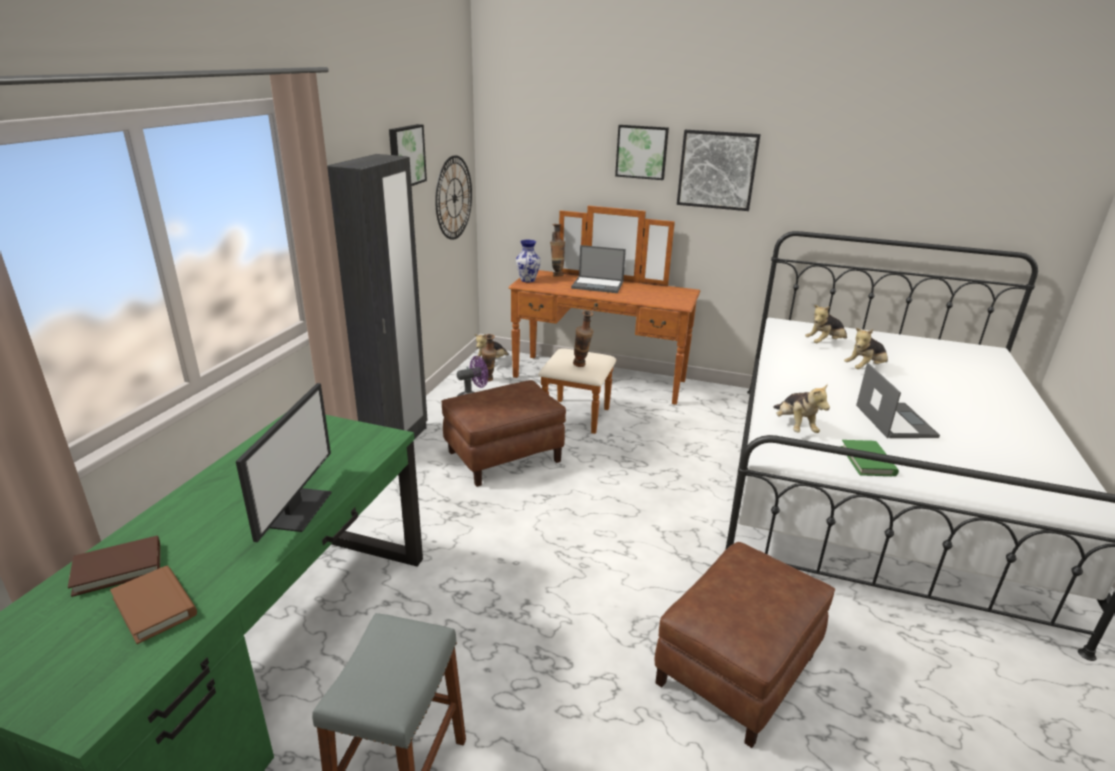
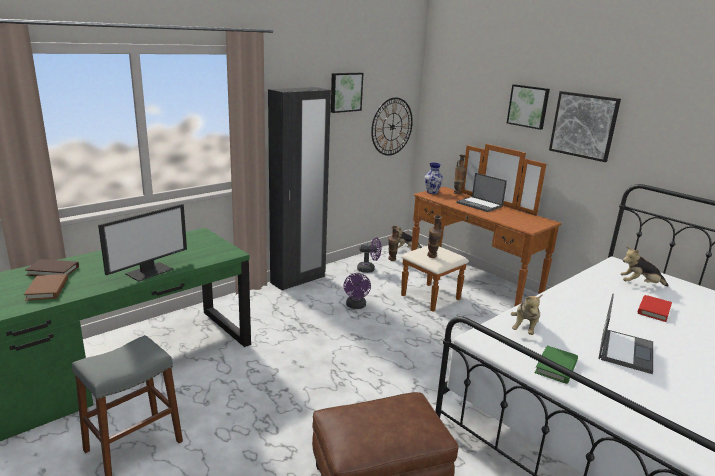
camera: 30 degrees right, 5 degrees down
brown ottoman [441,380,566,487] -> purple fan [344,273,371,309]
plush toy [844,328,888,369] -> red book [638,295,672,322]

